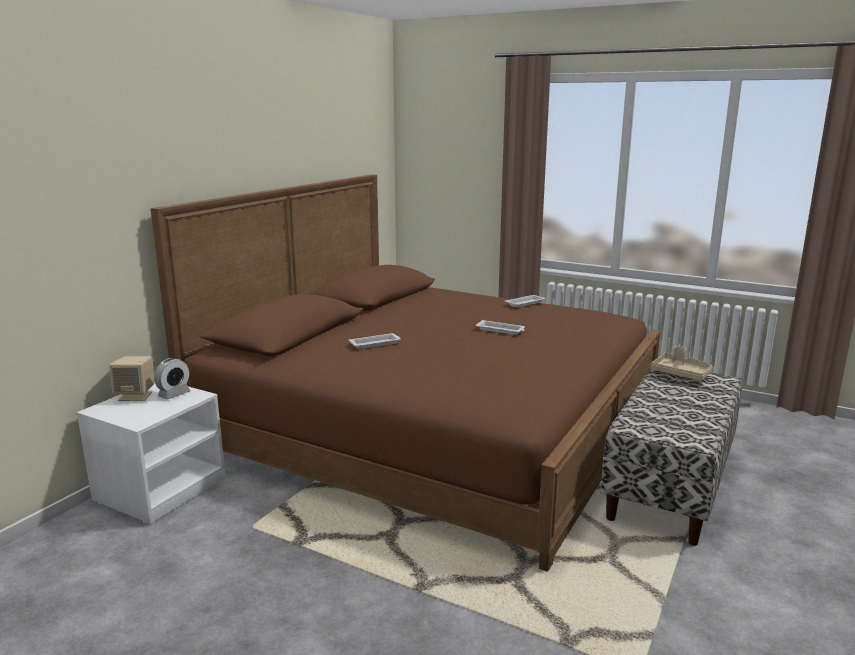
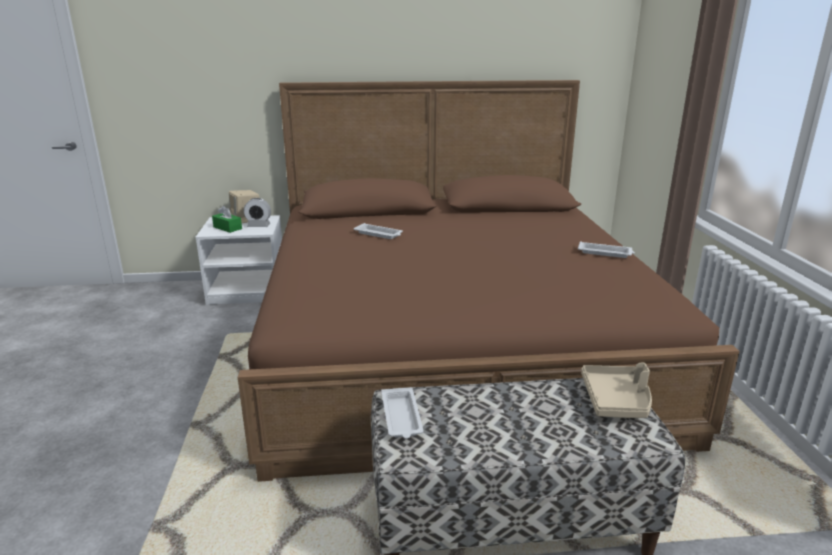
camera: 55 degrees right, 5 degrees up
white tray [476,320,525,335] -> white tray moved to [382,387,423,439]
none -> green tissue box [212,206,242,233]

